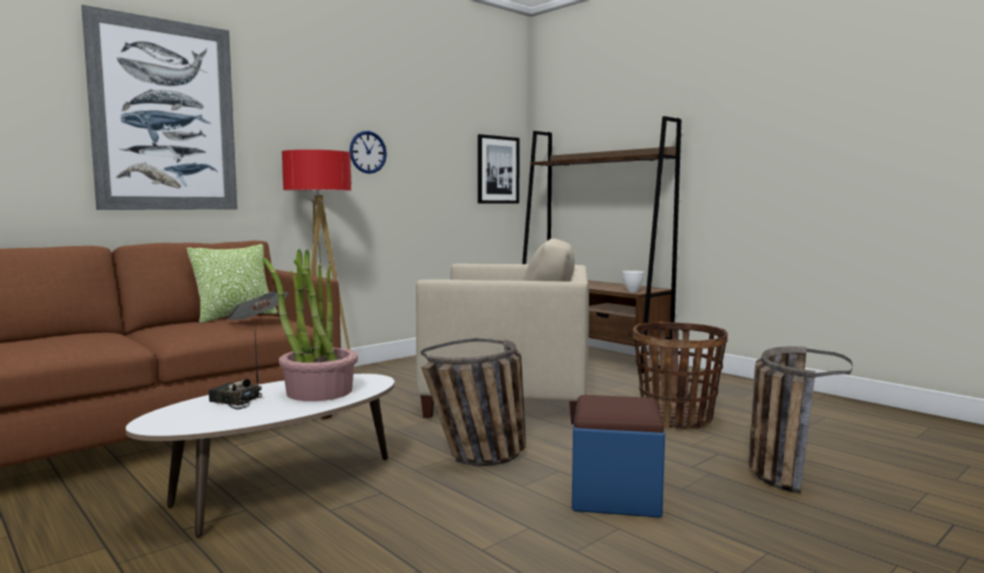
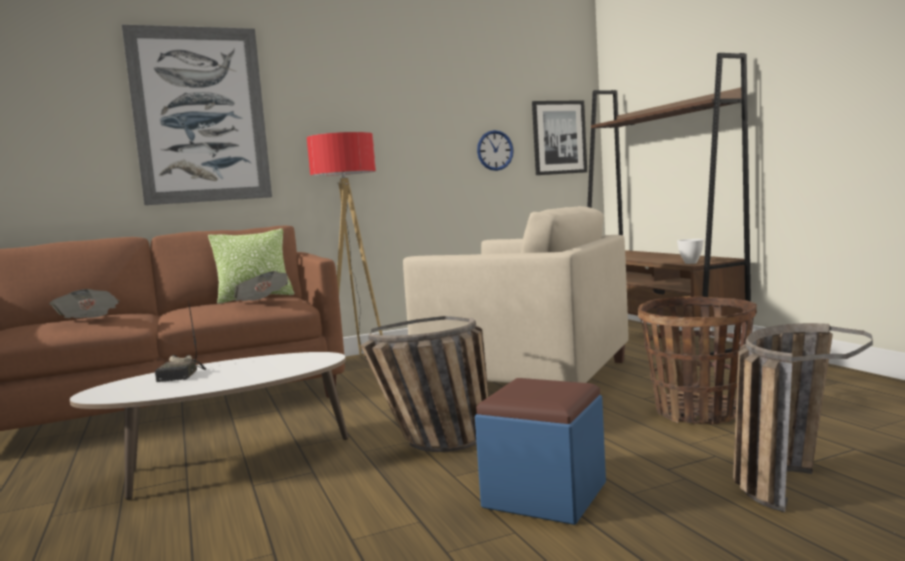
camera: 20 degrees right, 0 degrees up
radio [208,334,262,410] -> radio turned 135 degrees counterclockwise [155,301,206,382]
potted plant [262,249,358,401] -> none
wall clock [350,131,387,174] -> wall clock moved to [477,130,514,171]
none -> newspaper [49,289,120,318]

